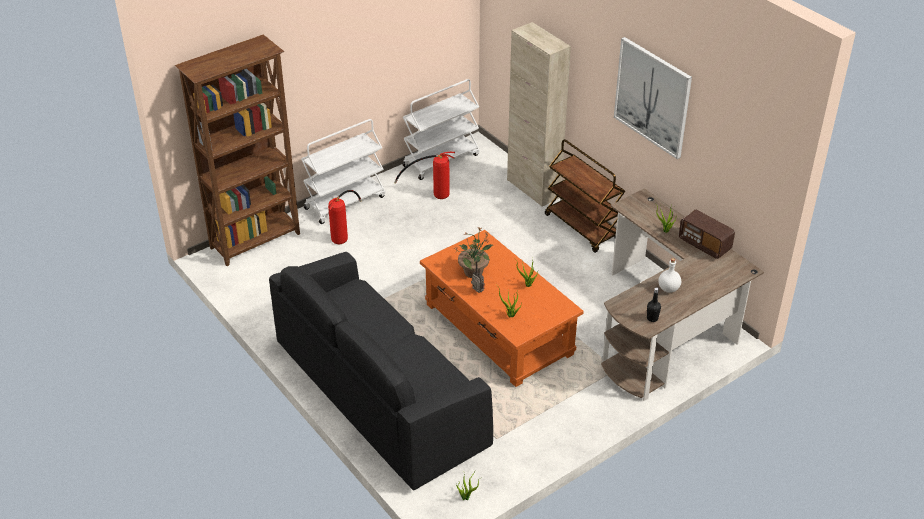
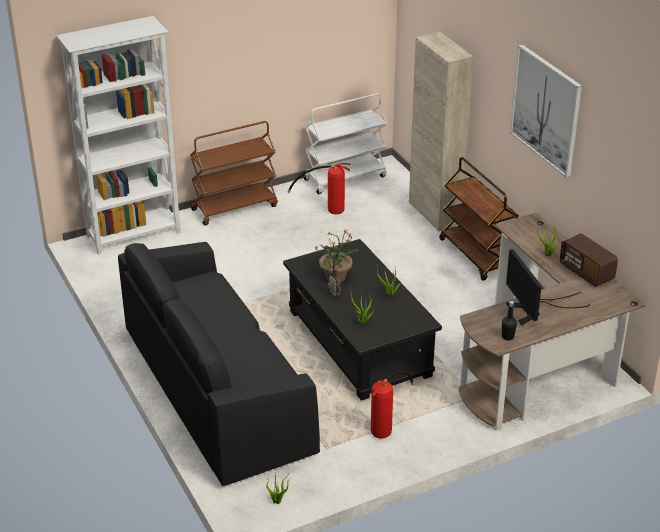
camera: 10 degrees right, 5 degrees down
brown bookcase [175,34,300,266] -> white bookcase [56,16,180,255]
white cart [301,119,385,224] -> brown cart [190,121,278,225]
fire extinguisher [328,190,362,244] -> fire extinguisher moved to [371,371,414,438]
orange coffee table [420,230,584,387] -> black coffee table [283,239,442,401]
white bottle [658,258,681,293] -> monitor [506,249,590,325]

